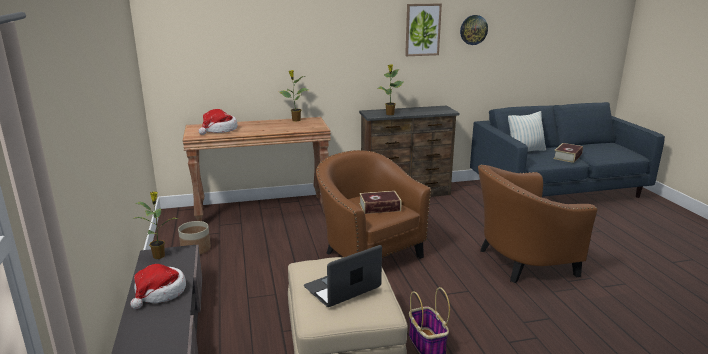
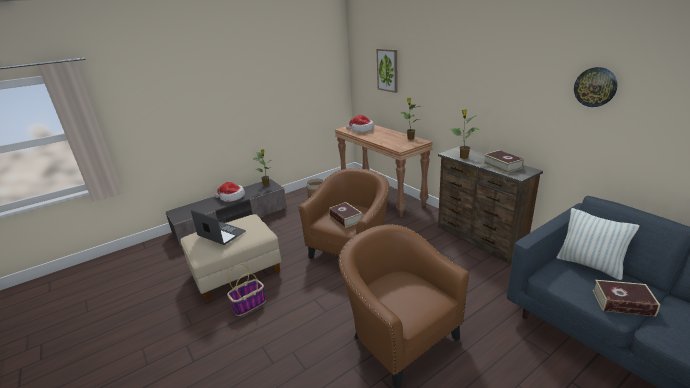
camera: 70 degrees right, 5 degrees up
picture [405,4,442,56] -> picture moved to [376,49,398,93]
none -> book [483,150,524,173]

